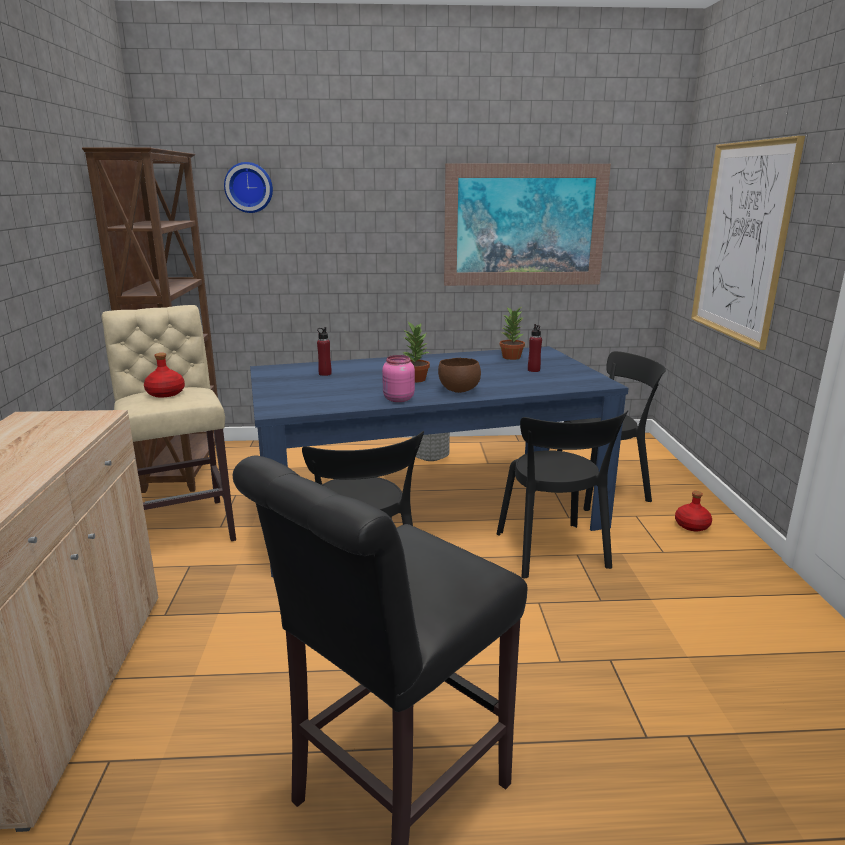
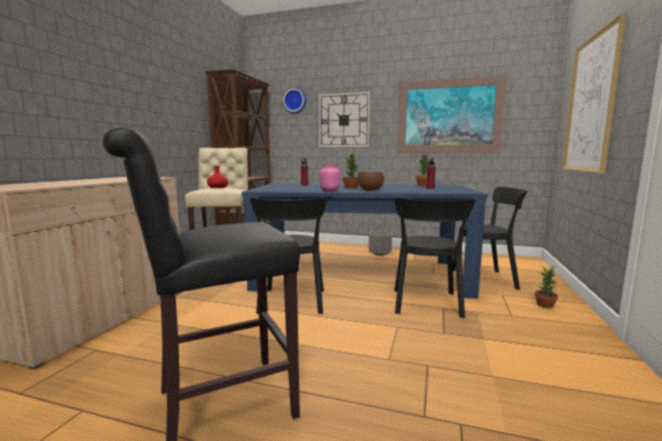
camera: 20 degrees right, 10 degrees down
red bottle [675,491,712,531] -> potted plant [535,266,558,308]
none -> wall clock [319,92,370,147]

